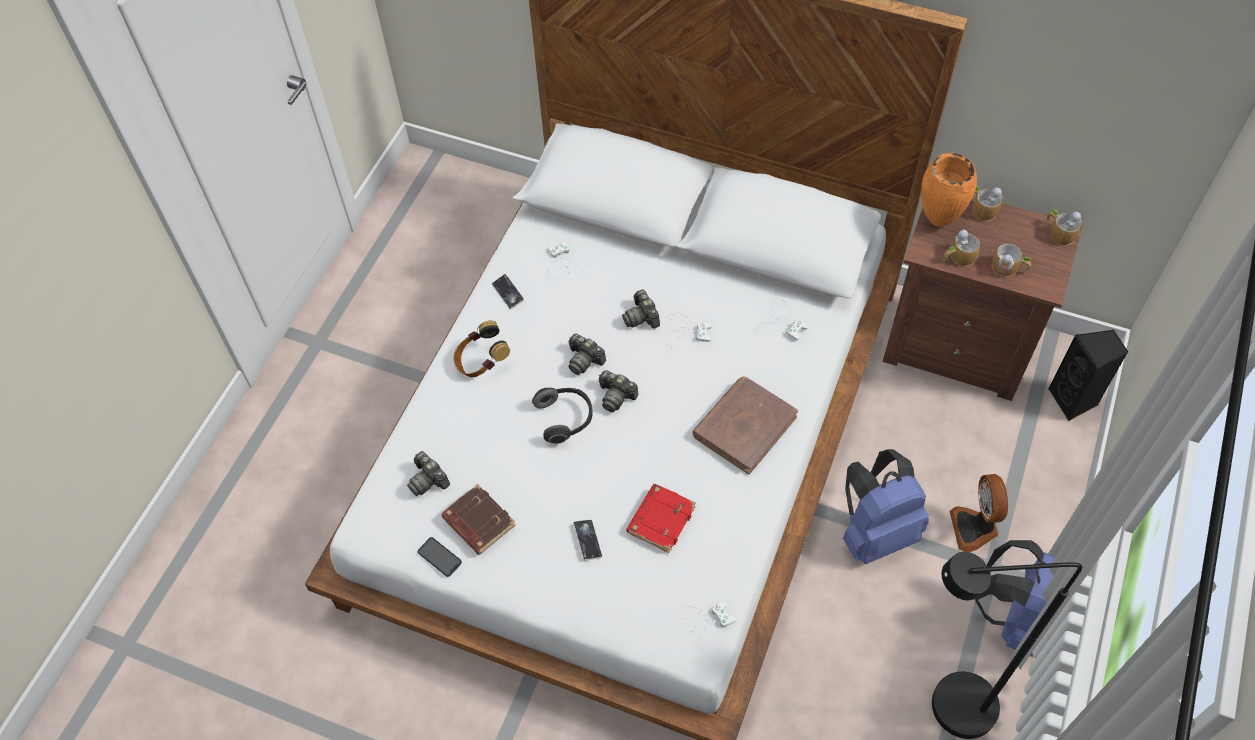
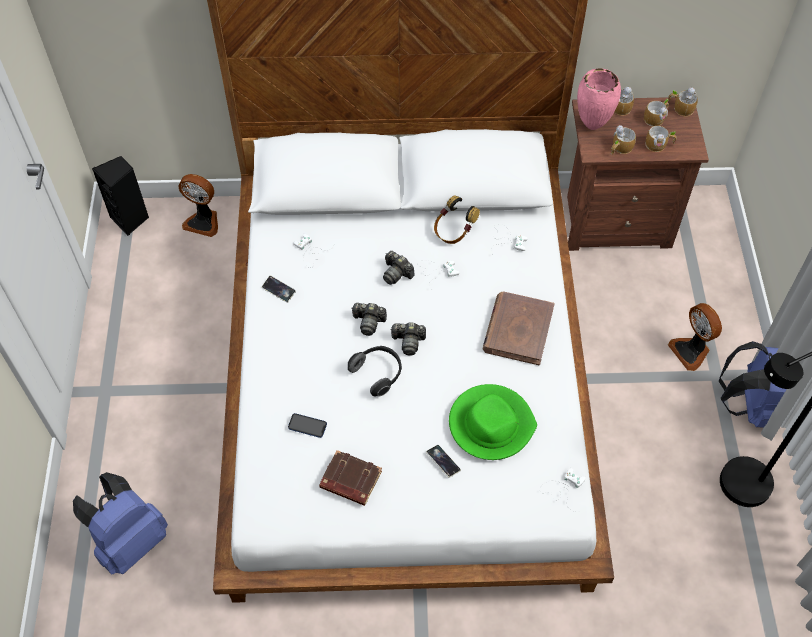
camera: 25 degrees left, 0 degrees up
camera [407,451,450,496] -> none
phone [418,537,462,577] -> phone moved to [288,413,327,438]
headphones [453,321,510,377] -> headphones moved to [434,195,480,244]
red book [627,484,696,553] -> green hat [449,384,537,460]
blue backpack [843,449,929,564] -> blue backpack moved to [73,472,168,574]
orange vase [921,153,977,227] -> pink vase [577,68,621,130]
black speaker [1048,330,1128,421] -> black speaker moved to [92,156,149,236]
none -> fan [178,174,218,237]
none -> mug [644,99,669,127]

